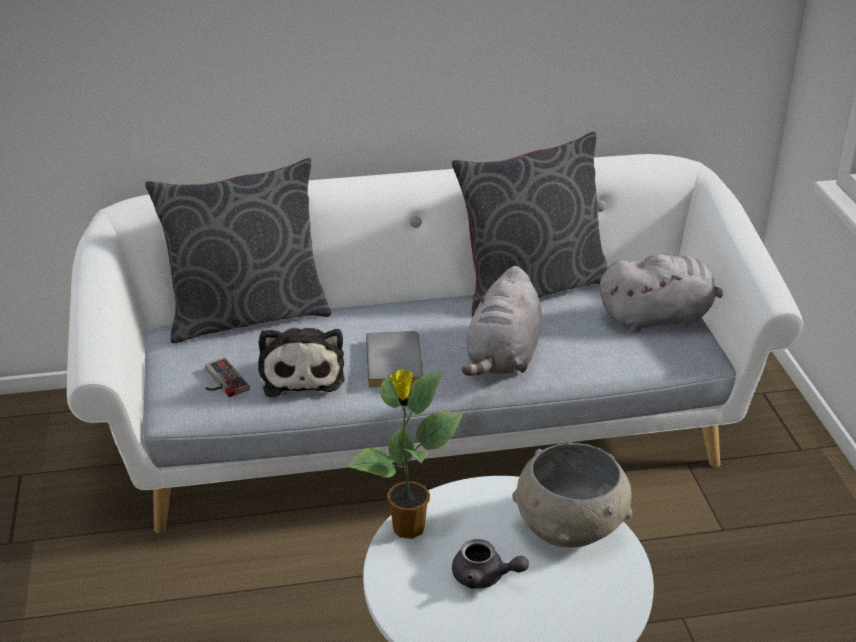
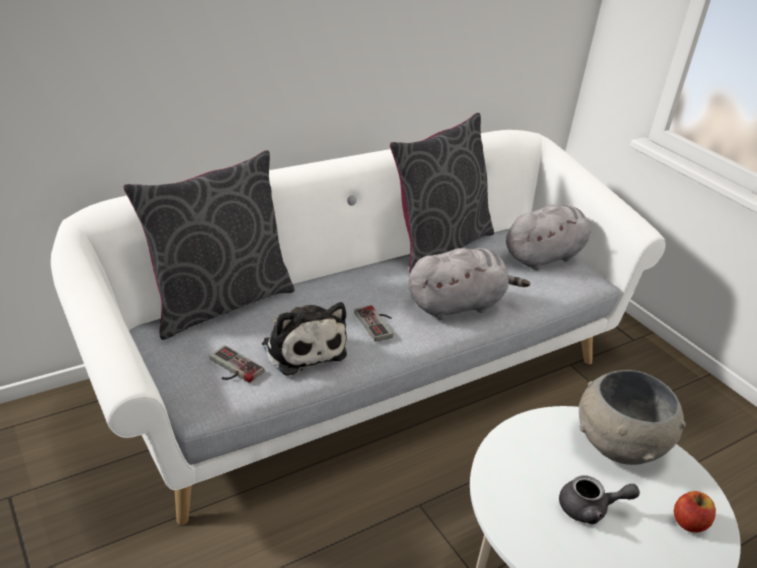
camera: 25 degrees left, 0 degrees up
potted plant [346,369,463,539] -> none
grey book [366,331,423,387] -> game controller [354,305,393,342]
grey plush toy [462,266,542,376] -> grey plush toy turned 105 degrees counterclockwise [409,248,530,320]
none -> apple [674,491,716,533]

